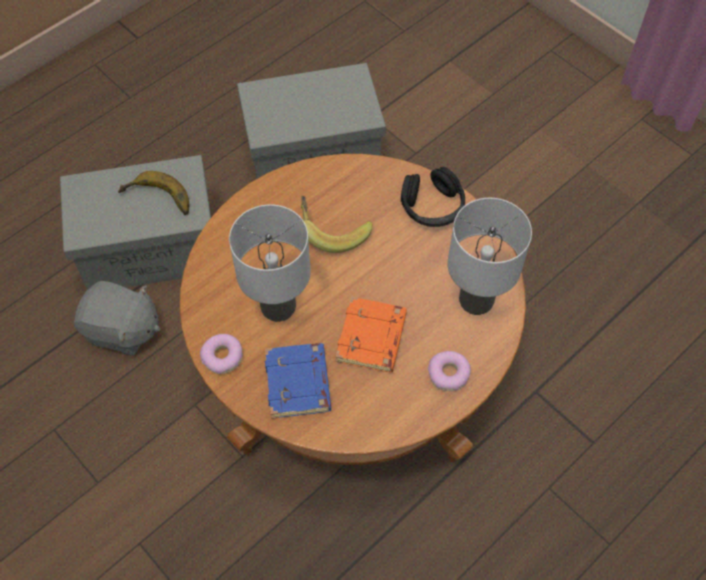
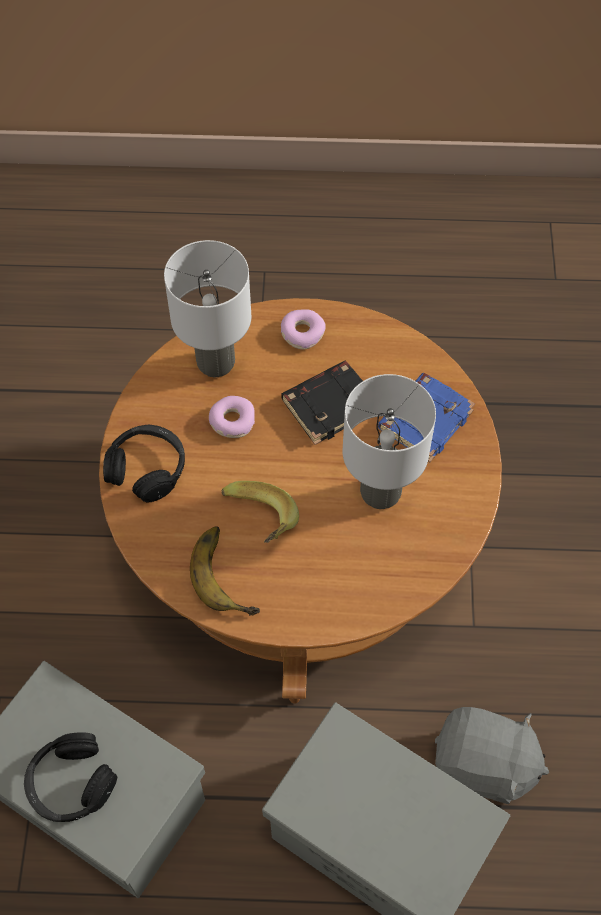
camera: 135 degrees left, 0 degrees up
grey plush toy [74,281,160,356] -> grey plush toy turned 135 degrees clockwise [435,707,549,804]
banana [118,171,189,215] -> banana moved to [190,526,260,616]
donut [200,334,242,374] -> donut moved to [209,396,255,438]
orange book [336,297,407,373] -> black book [282,361,363,445]
none -> black headphones [24,732,117,822]

